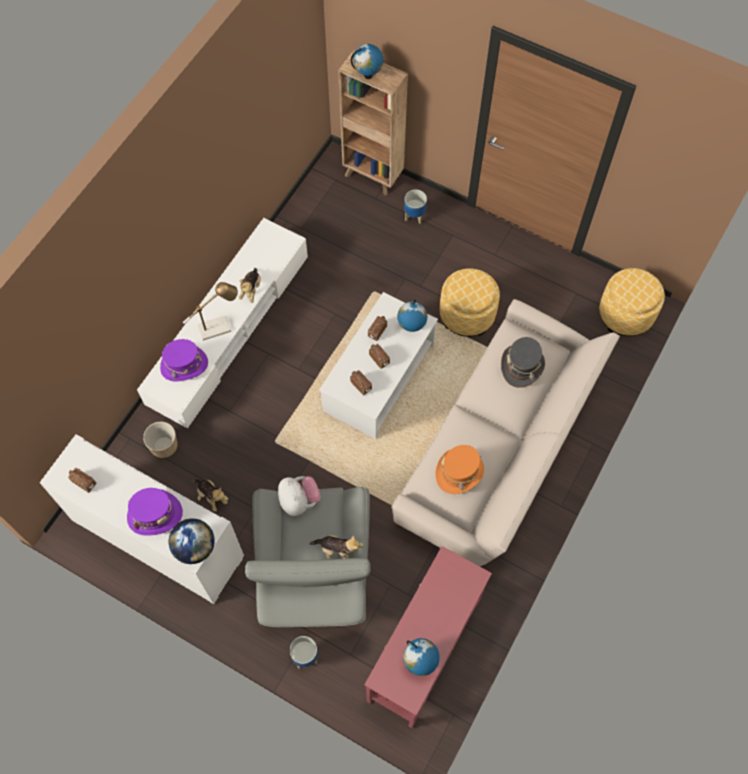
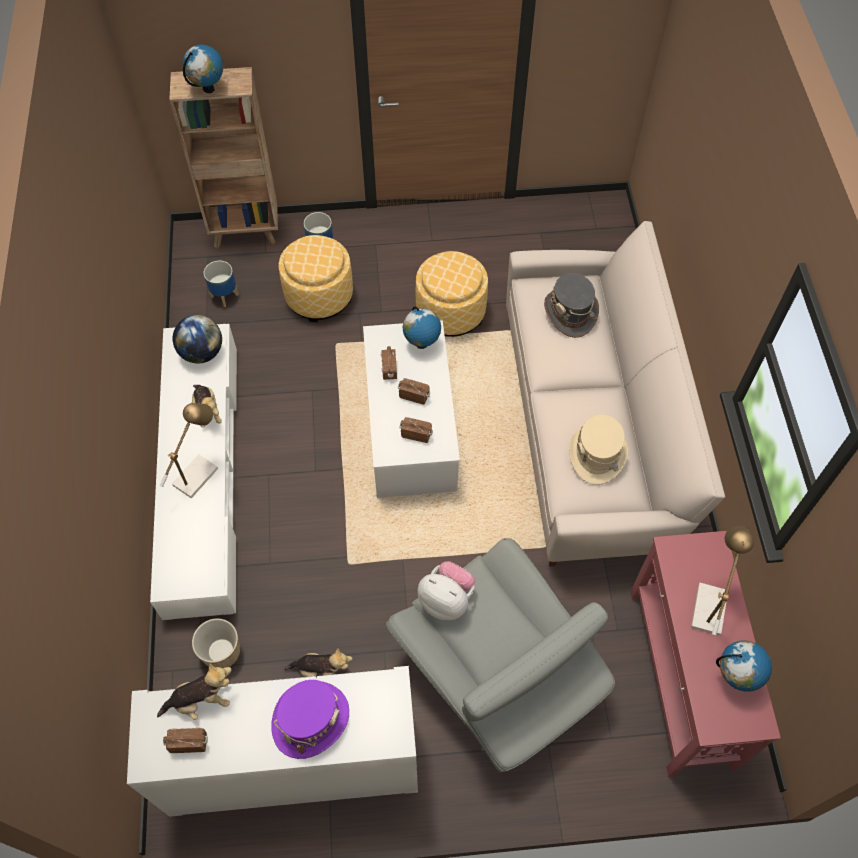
camera: 35 degrees left, 5 degrees down
purple hat [160,339,208,381] -> none
globe [169,518,215,564] -> globe moved to [173,315,222,364]
planter [290,636,318,669] -> planter moved to [204,261,239,307]
plush toy [309,535,364,560] -> plush toy moved to [157,663,232,720]
orange hat [436,445,484,494] -> beige hat [569,415,628,485]
ottoman [599,268,665,336] -> ottoman moved to [279,235,353,322]
none -> table lamp [691,526,754,636]

